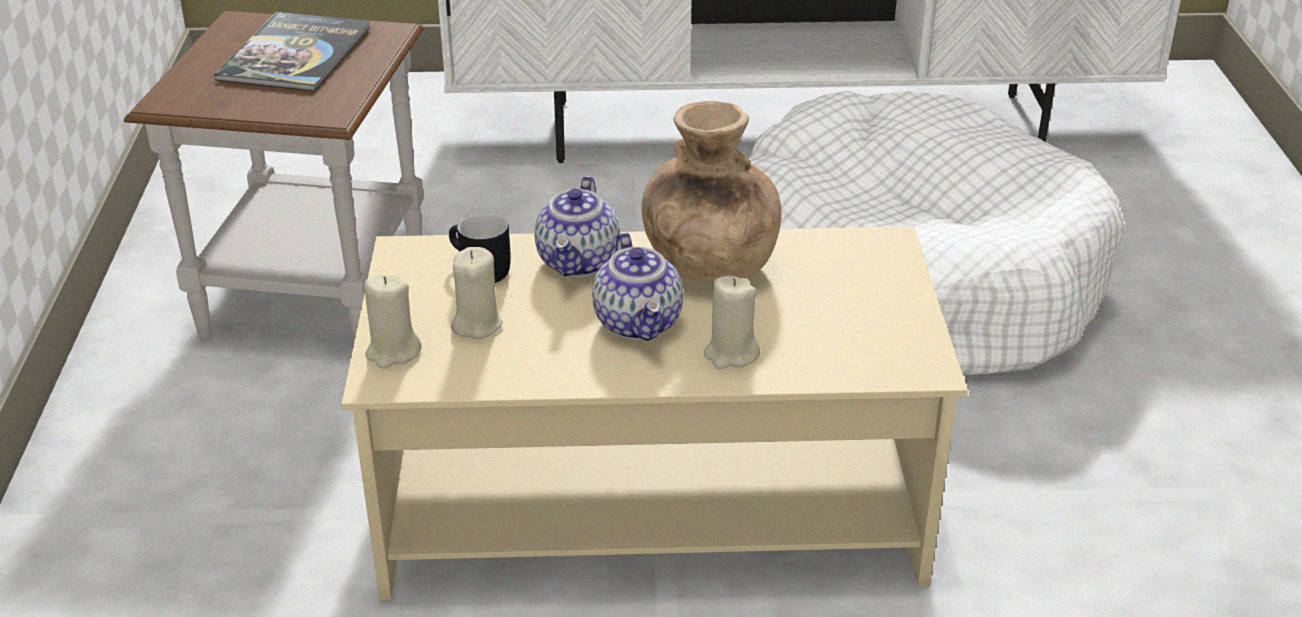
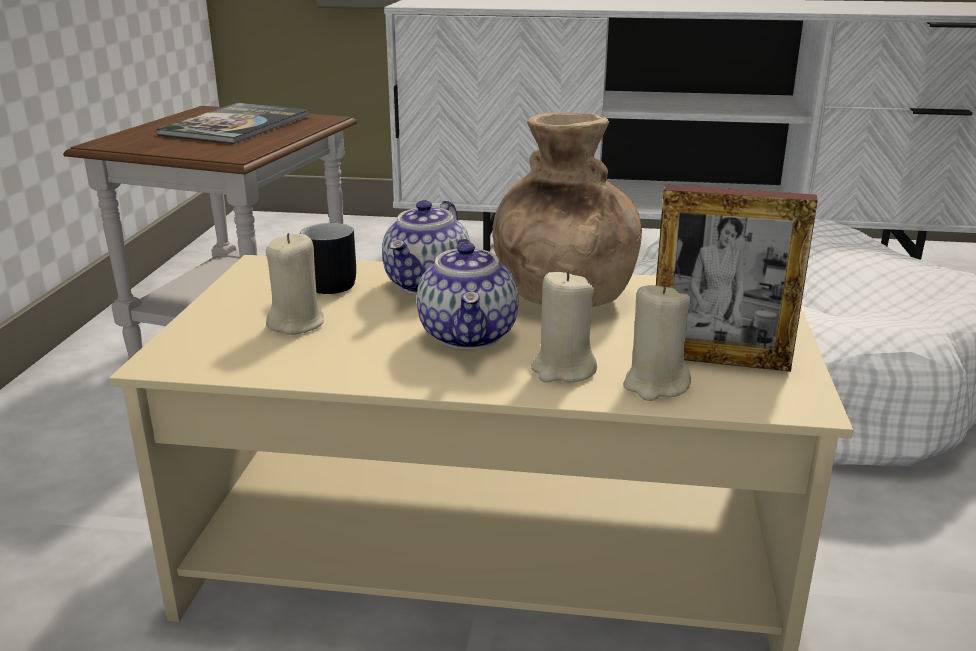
camera: 10 degrees right, 10 degrees down
beige candle [364,275,422,369] -> beige candle moved to [623,283,691,401]
none -> picture frame [656,185,818,372]

